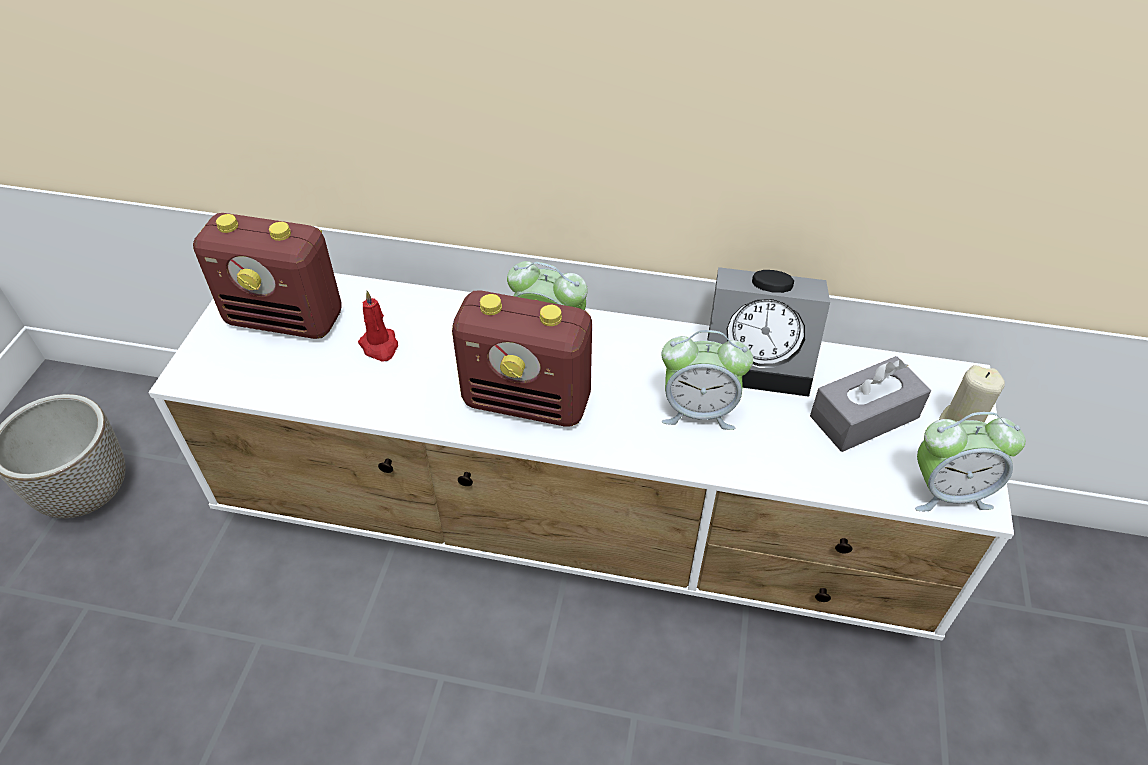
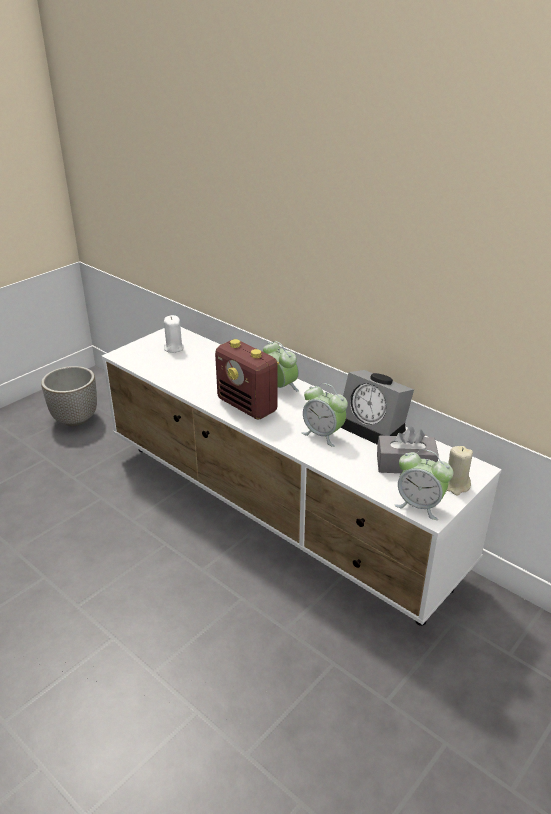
camera: 30 degrees right, 15 degrees down
radio [193,213,342,339] -> white candle [164,315,184,353]
red candle [358,291,398,362] -> none

